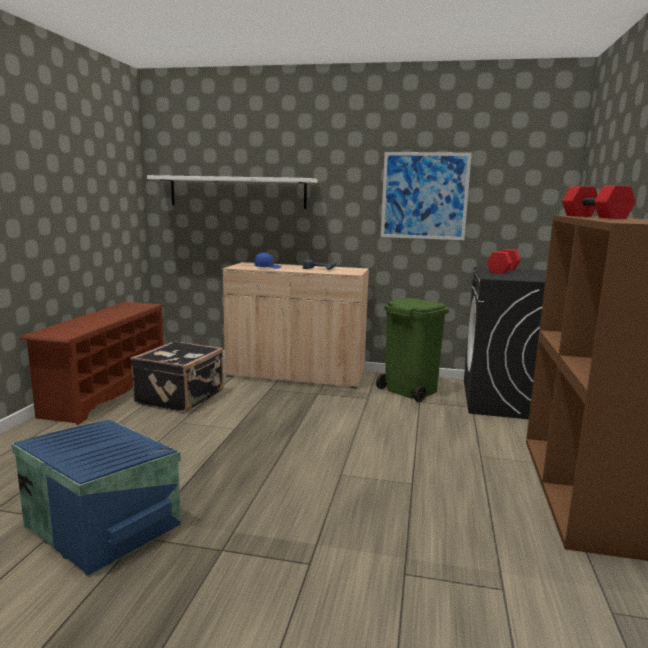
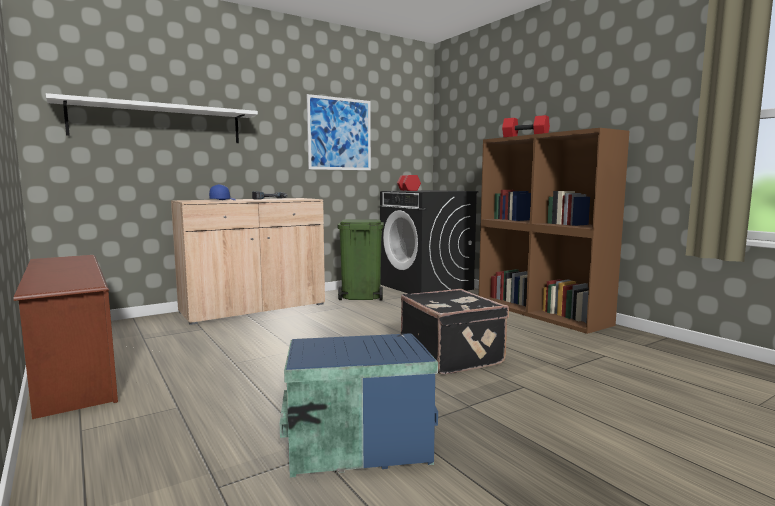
camera: 45 degrees left, 5 degrees down
black suitcase [130,341,223,413] -> black suitcase moved to [401,289,509,374]

